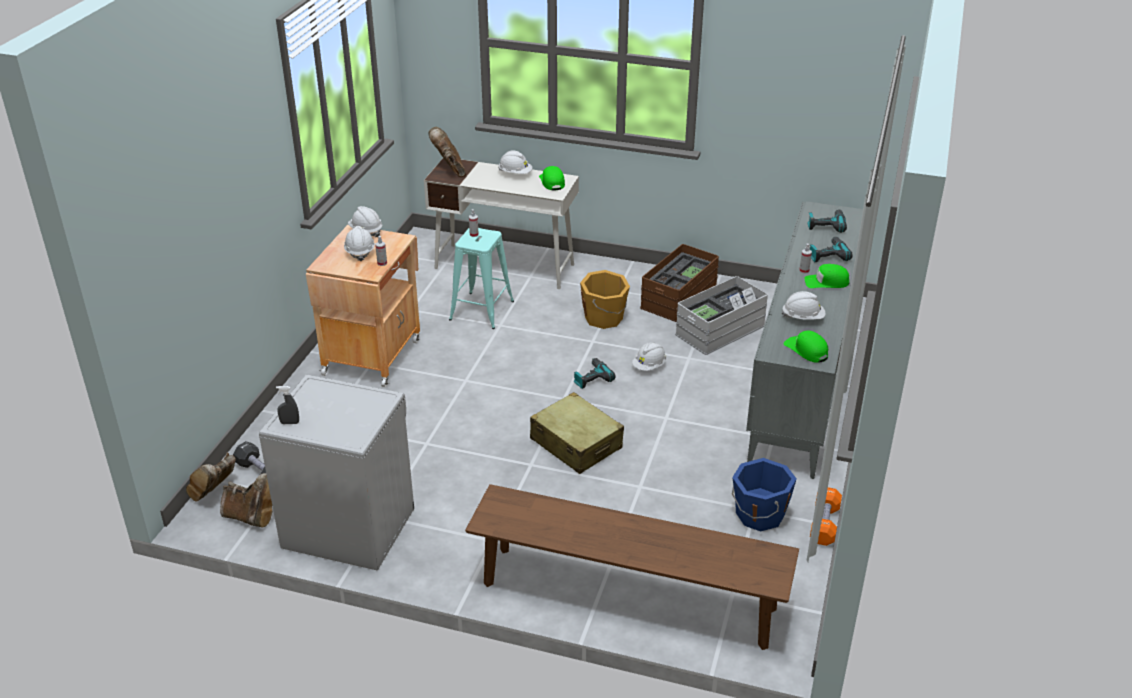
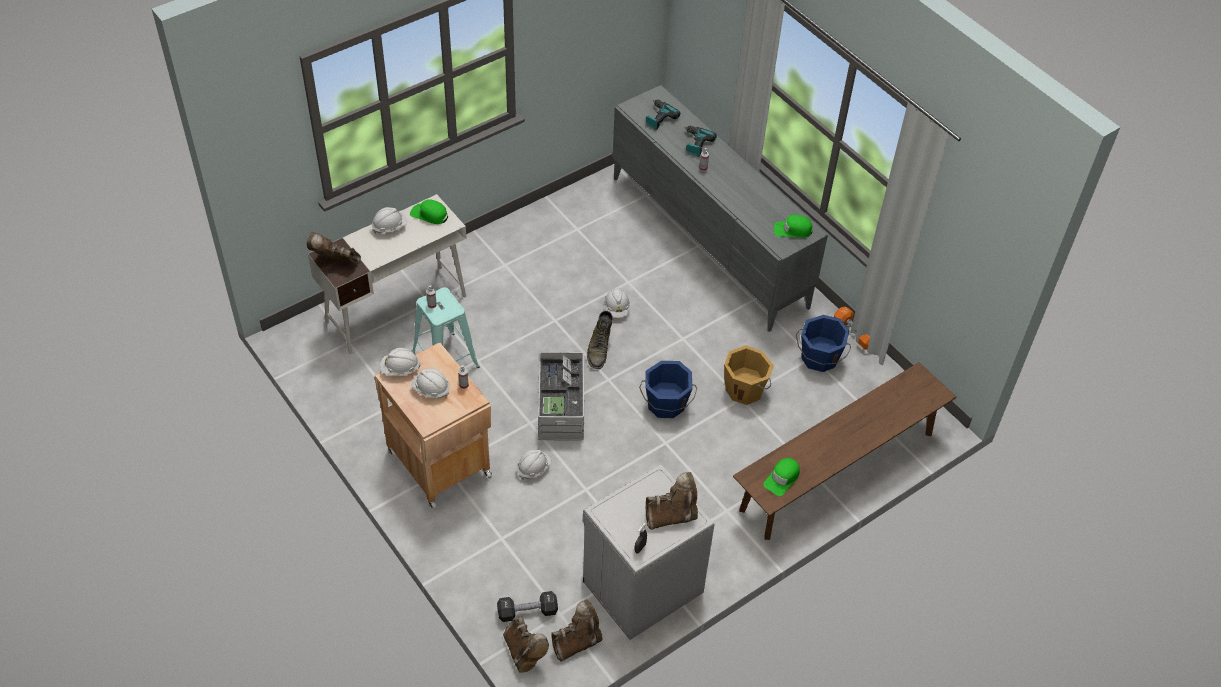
camera: 55 degrees left, 15 degrees up
beige suitcase [530,392,624,474] -> blue bucket [639,361,697,418]
power drill [574,358,616,389] -> green boot [587,311,613,369]
orange bucket [580,270,630,329] -> orange bucket moved to [724,345,774,405]
brown storage box [640,244,719,322] -> none
grey storage box [675,276,768,355] -> grey storage box moved to [537,352,584,440]
white hard hat [782,291,826,320] -> white hard hat moved to [517,450,552,480]
green cap [804,264,850,288] -> green cap moved to [763,458,800,496]
none -> brown boot [645,472,698,530]

